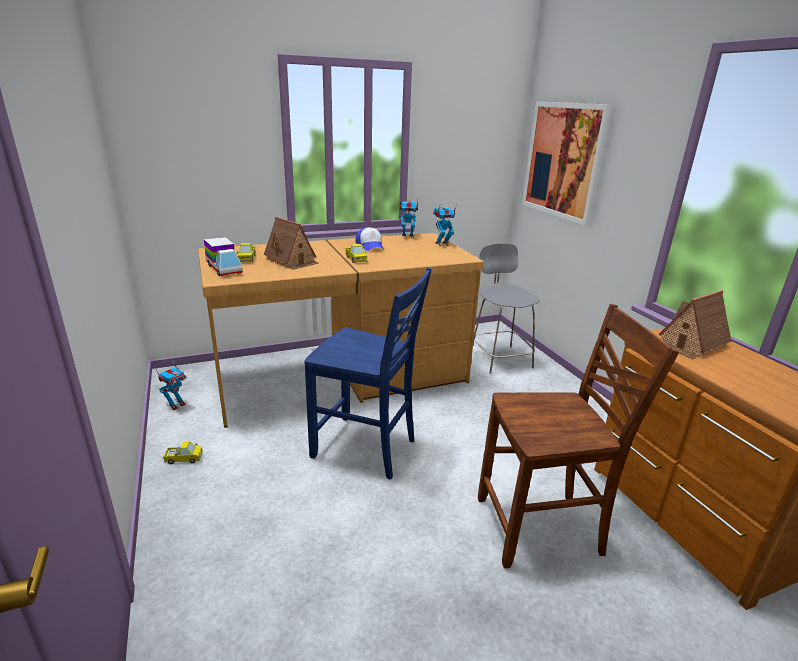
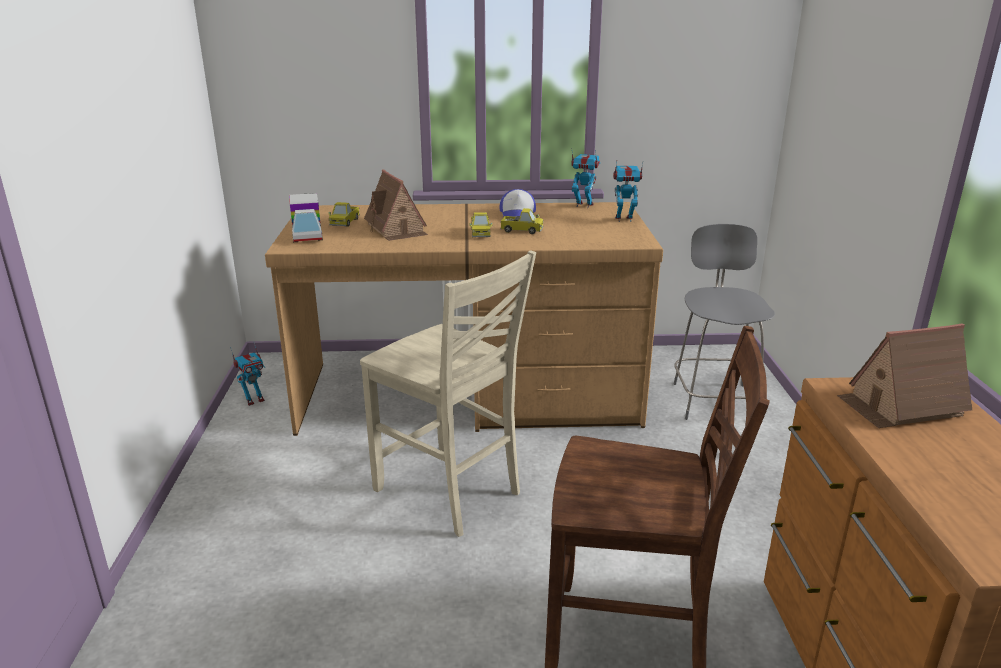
camera: 20 degrees right, 0 degrees up
toy truck [163,441,203,464] -> toy truck moved to [500,208,544,234]
blue chair [304,267,432,479] -> beige chair [360,250,536,537]
picture [522,101,613,226] -> none

